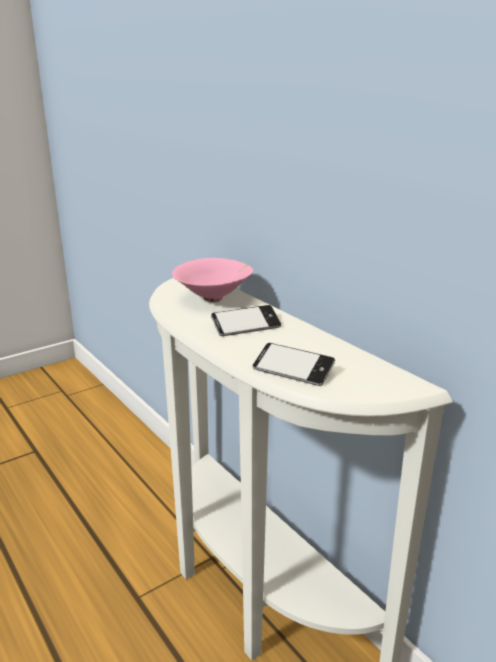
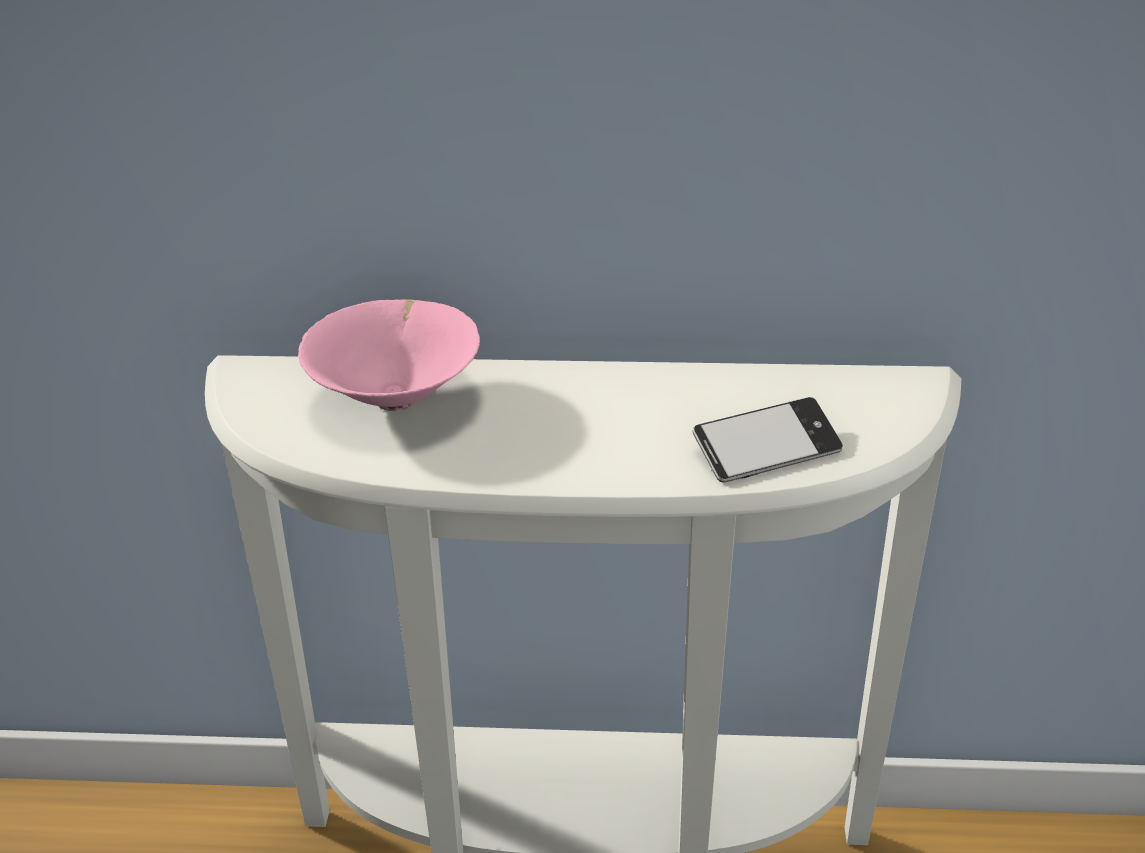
camera: 50 degrees left, 10 degrees up
phone [211,305,281,336] -> none

